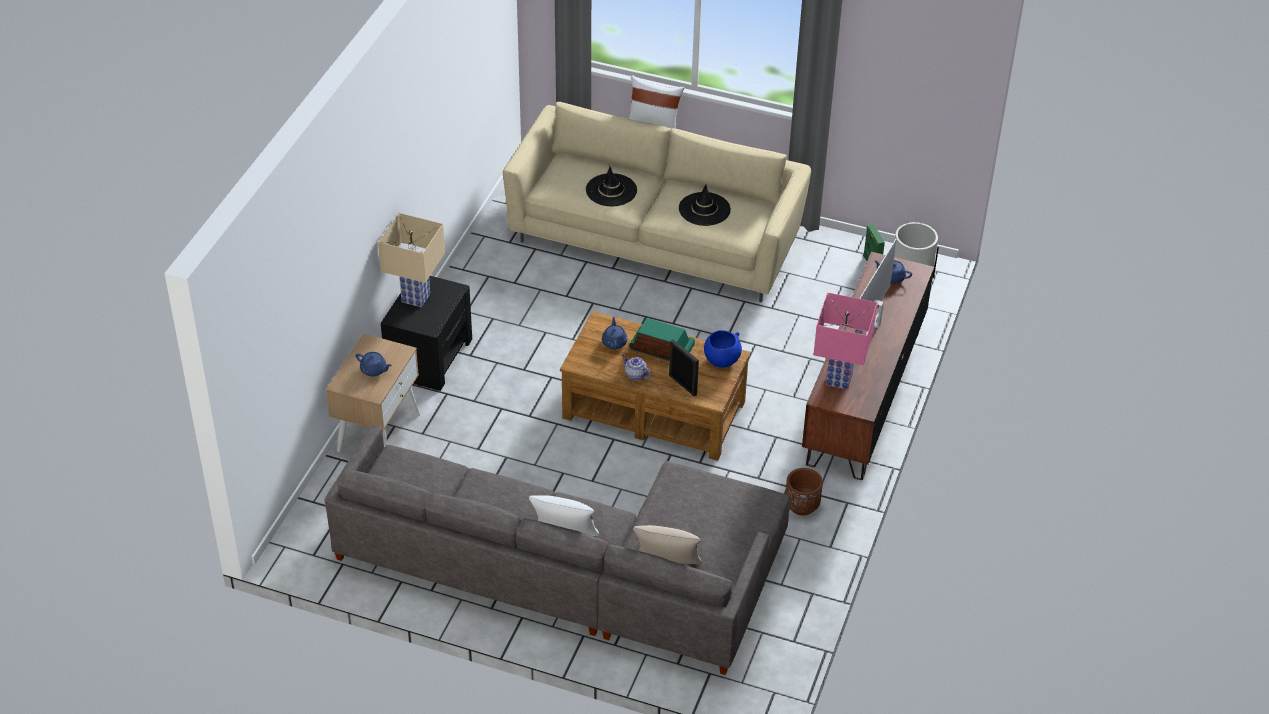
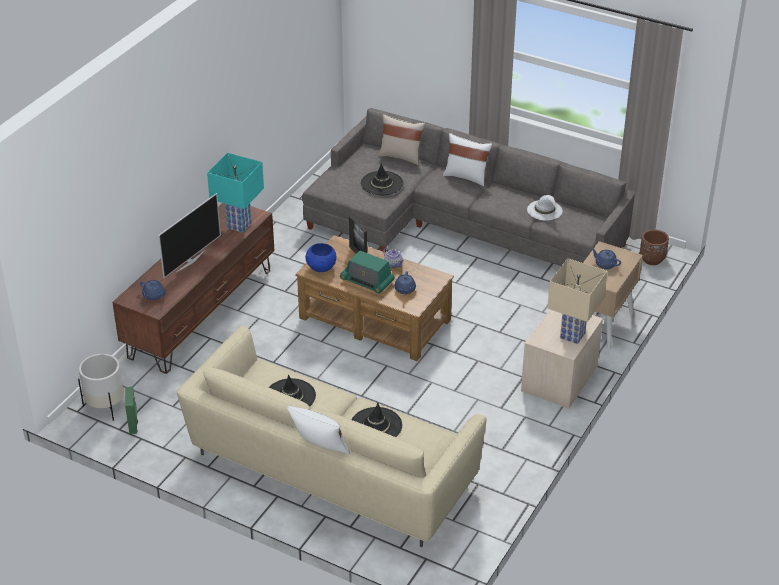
camera: 170 degrees left, 5 degrees down
black nightstand [381,276,472,391] -> beige nightstand [521,310,603,409]
brown planter [785,468,823,516] -> brown planter moved to [640,229,669,265]
pink table lamp [813,292,877,390] -> turquoise table lamp [207,153,264,233]
none -> black hat [361,163,403,195]
none -> white hat [527,195,563,220]

